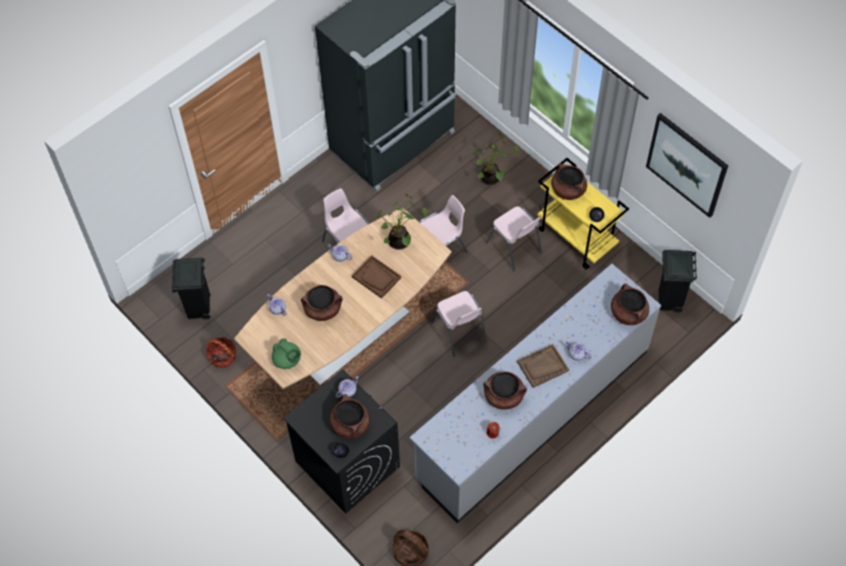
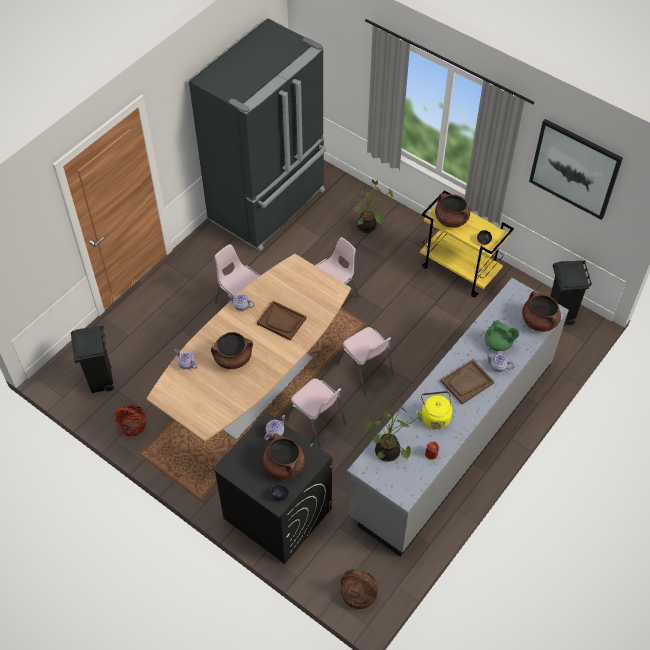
camera: 10 degrees left, 5 degrees down
green teapot [272,338,301,369] -> green teapot moved to [485,320,519,351]
potted plant [376,193,428,250] -> potted plant moved to [365,398,423,462]
brown cooking pot [483,372,527,410] -> yellow kettle [416,391,452,429]
pink chair [486,206,542,271] -> pink chair moved to [286,378,346,448]

